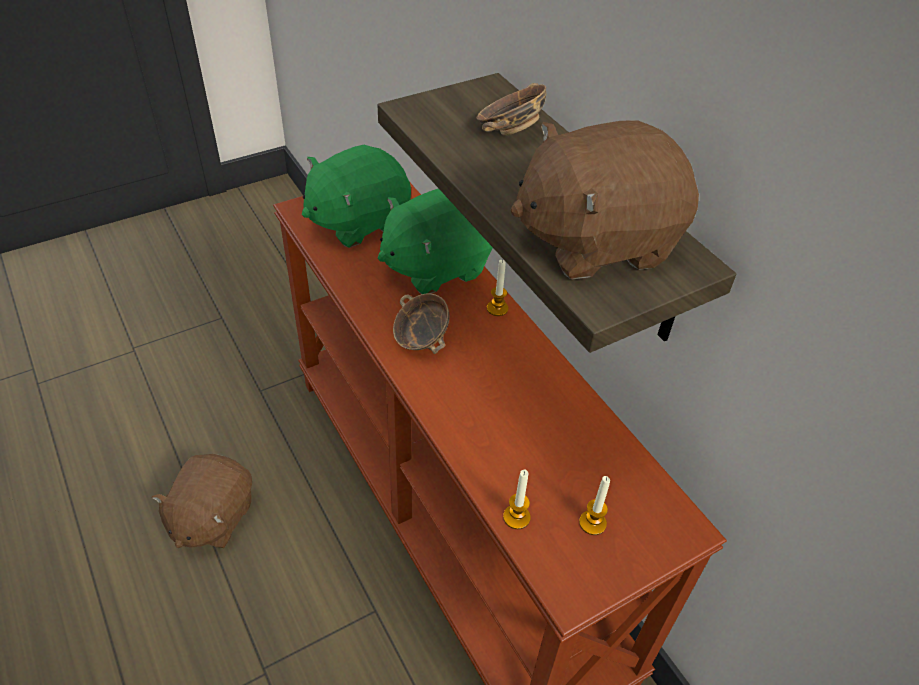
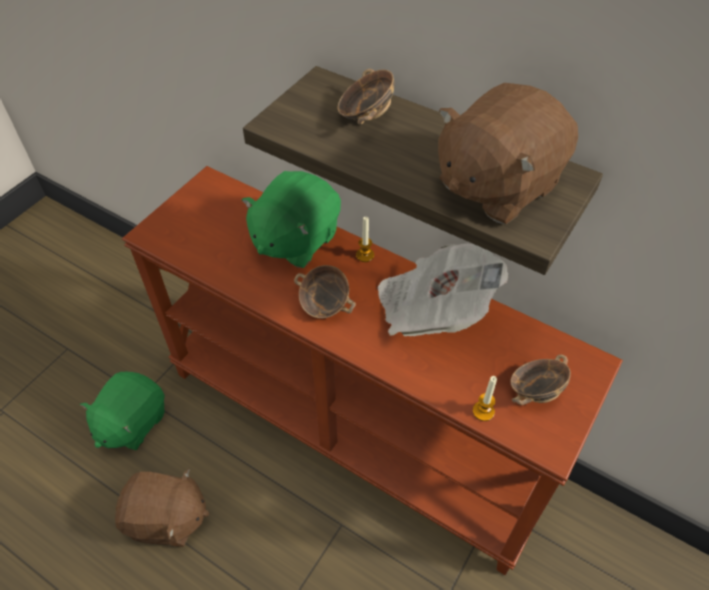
camera: 25 degrees left, 5 degrees up
brown plush toy [152,454,252,548] -> brown plush toy turned 75 degrees counterclockwise [115,468,209,547]
green plush toy [302,145,411,248] -> green plush toy moved to [80,372,165,450]
candle [579,476,610,535] -> bowl [510,354,571,405]
none -> newspaper [377,243,508,336]

